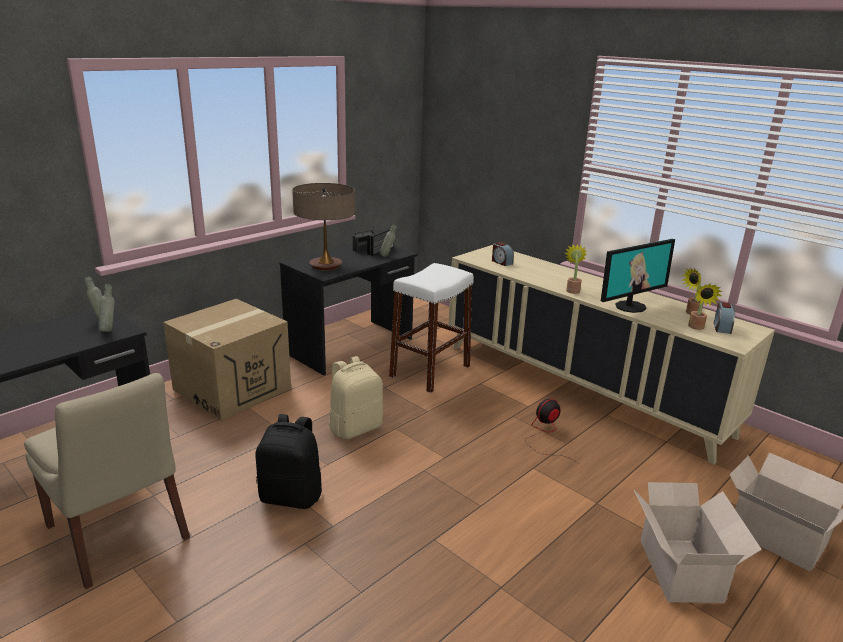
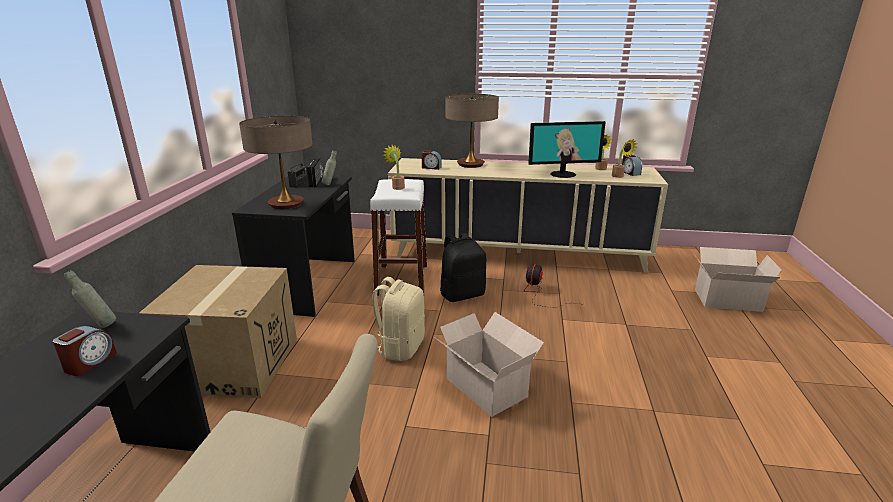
camera: 35 degrees left, 0 degrees up
grey bottle [99,284,114,332] -> none
black backpack [256,414,322,509] -> black backpack moved to [440,233,486,302]
potted plant [565,244,587,294] -> potted plant moved to [383,145,405,190]
monitor [601,239,675,313] -> monitor turned 60 degrees clockwise [528,121,606,178]
cardboard box [634,482,762,603] -> cardboard box moved to [434,312,544,417]
none -> alarm clock [53,326,117,376]
none -> table lamp [445,94,499,168]

